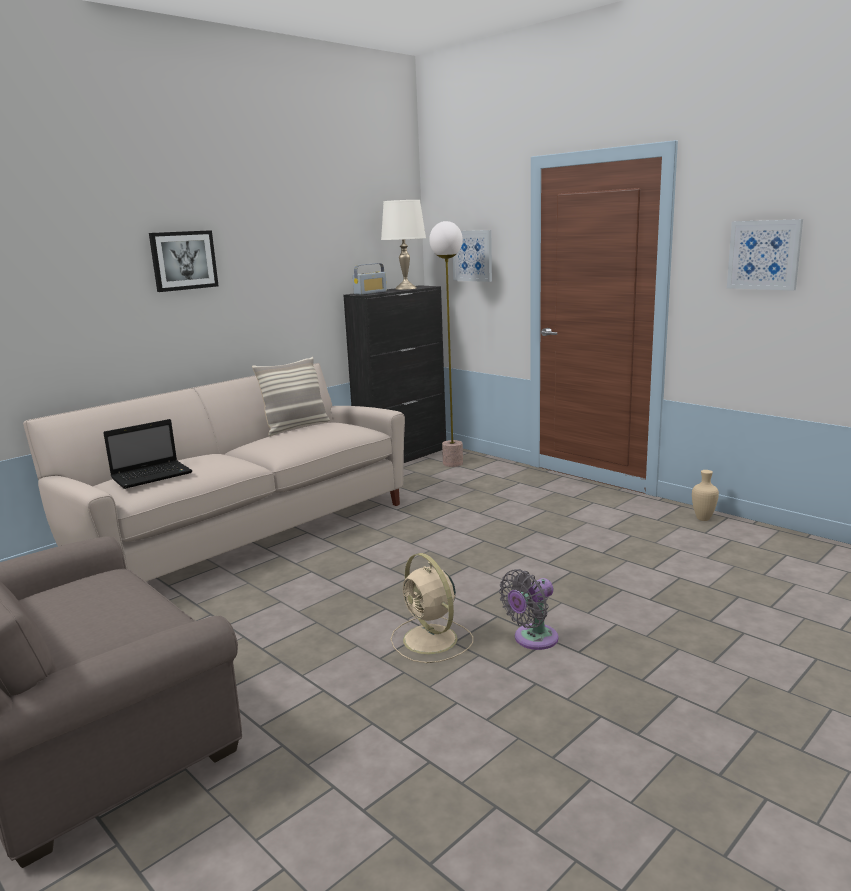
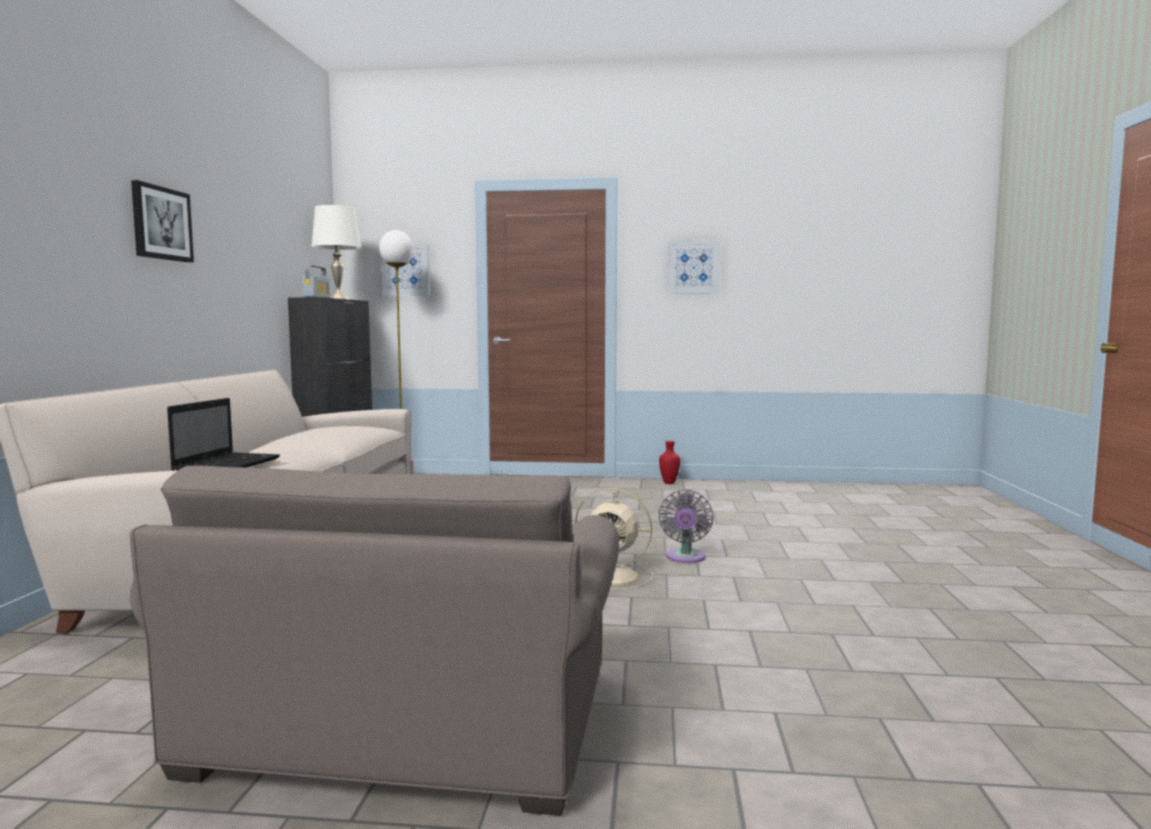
camera: 40 degrees left, 10 degrees down
pillow [252,357,330,436] -> none
beige vase [692,470,719,521] -> red vase [659,441,680,484]

